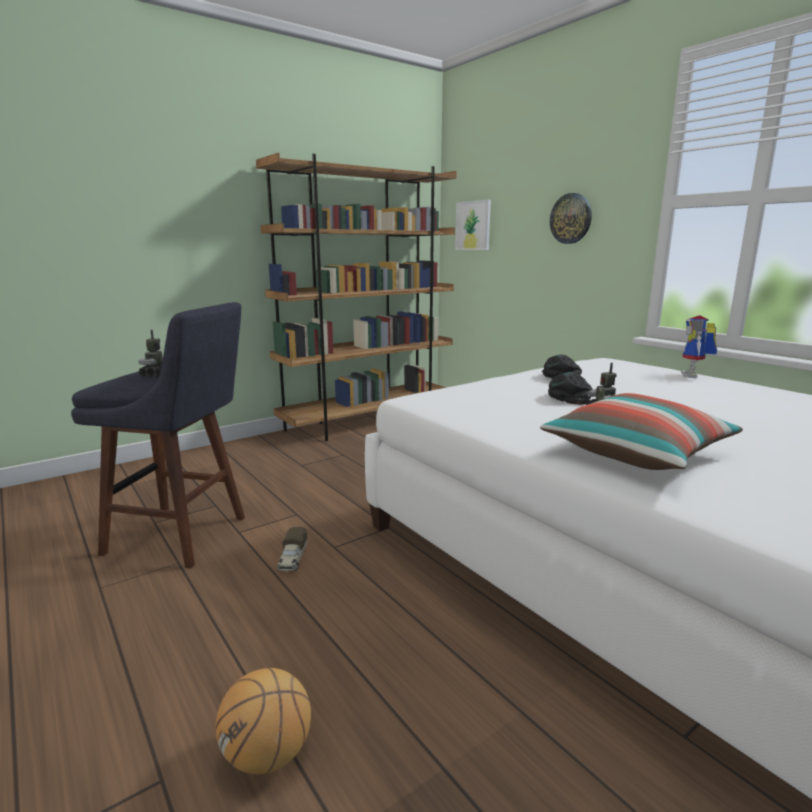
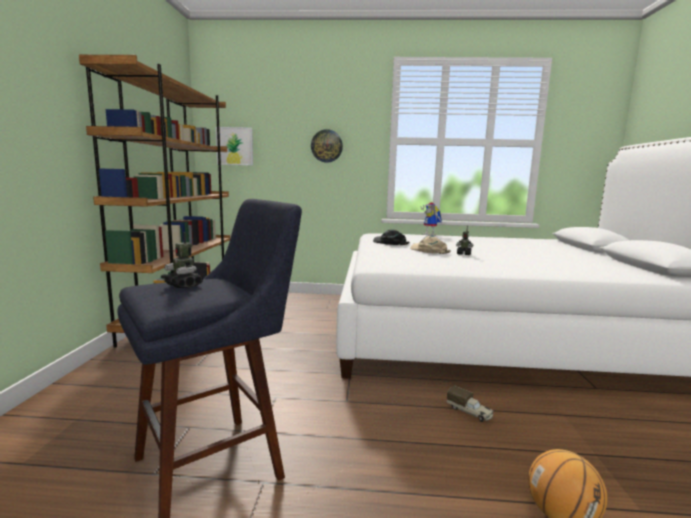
camera: 50 degrees left, 5 degrees down
toy truck [277,527,307,572] -> toy truck moved to [447,385,493,422]
pillow [540,393,743,470] -> none
black cap [548,372,593,405] -> beige cap [410,236,451,254]

